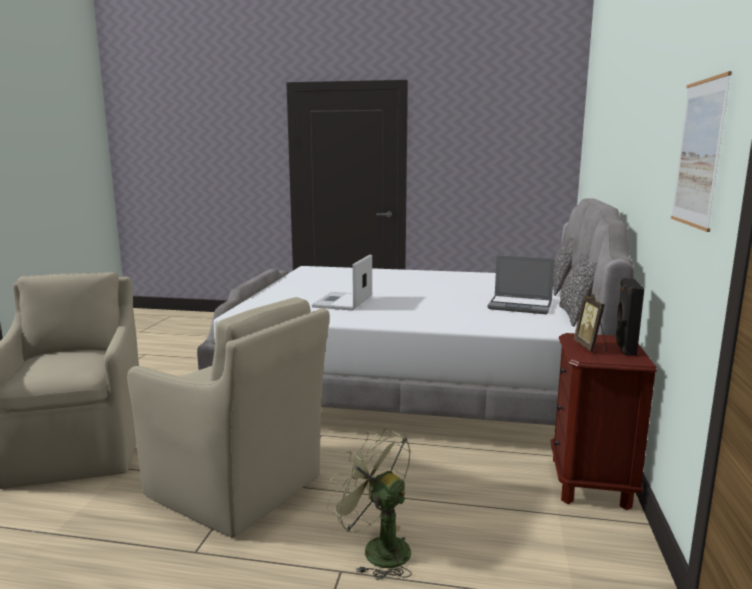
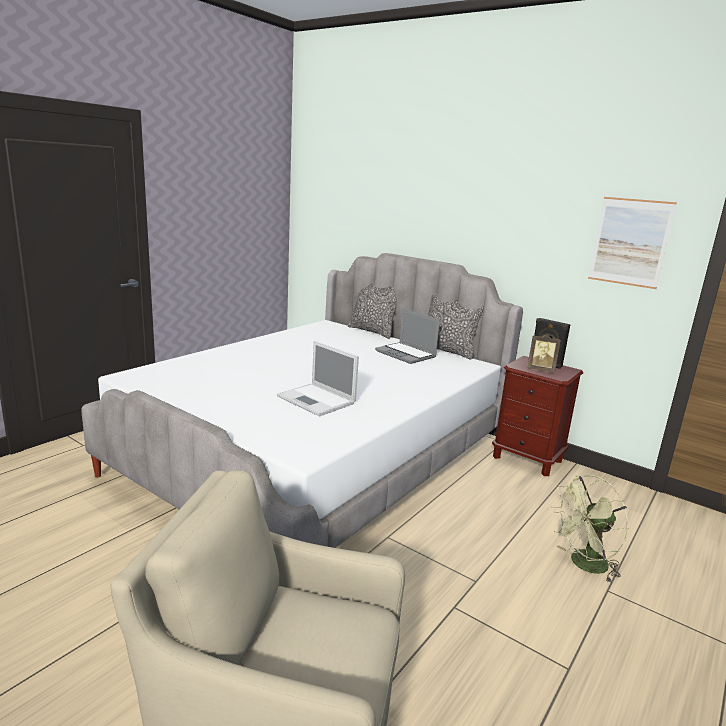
camera: 65 degrees left, 5 degrees up
beige armchair [127,297,330,538] -> none
laptop [488,255,555,314] -> laptop turned 90 degrees clockwise [375,309,440,364]

